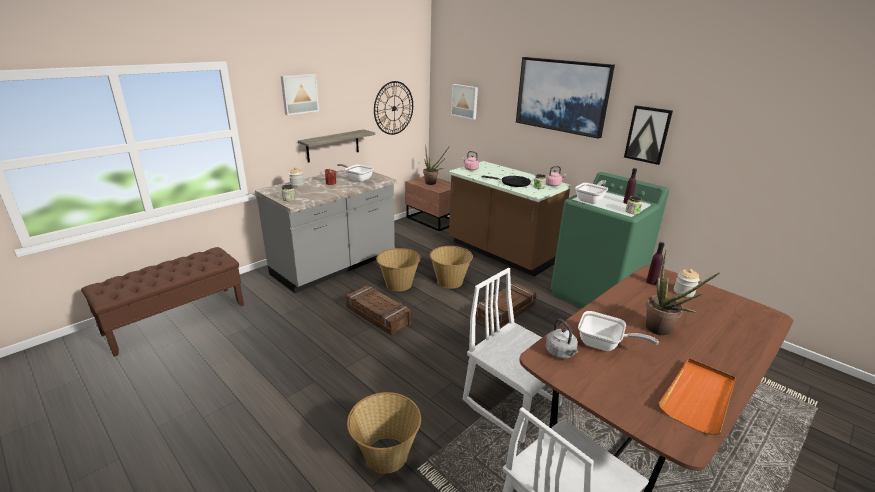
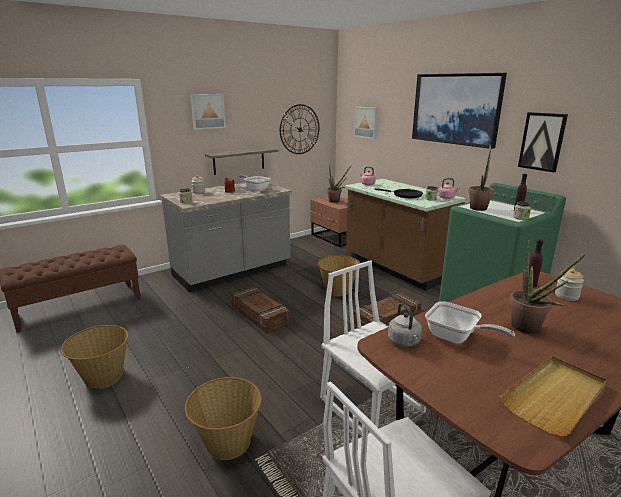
camera: 10 degrees right, 5 degrees down
basket [376,248,420,291] -> basket moved to [61,325,129,388]
frying pan [575,180,608,204] -> potted plant [468,144,494,211]
orange tray [658,358,736,435] -> beige tray [499,356,607,437]

